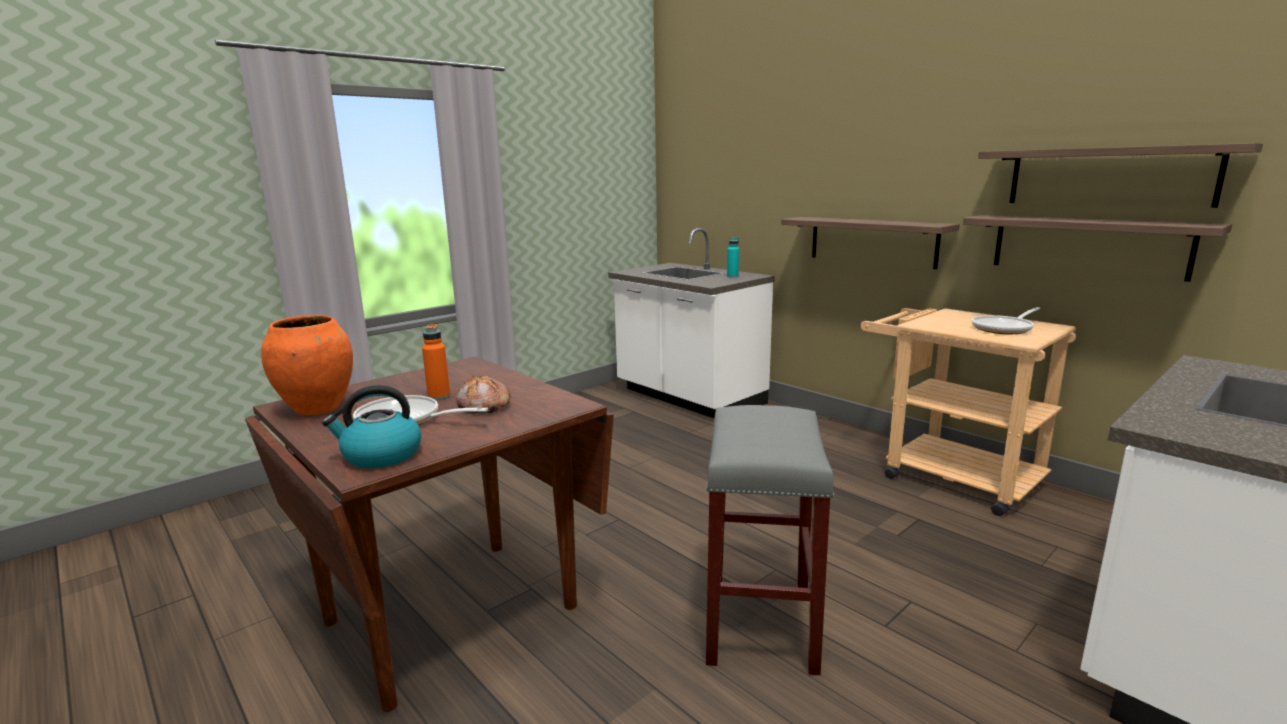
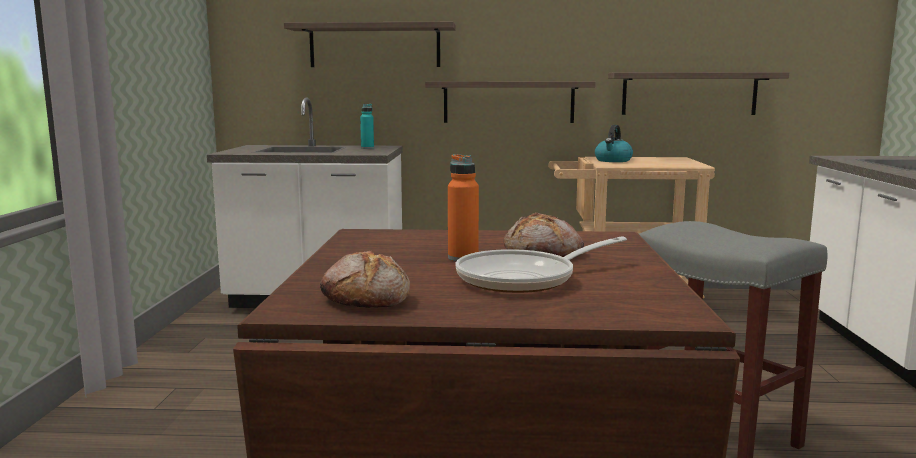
camera: 45 degrees left, 5 degrees down
orange vase [261,315,353,415] -> bread [320,251,410,308]
kettle [322,385,421,468] -> kettle moved to [595,125,633,162]
frying pan [972,307,1041,334] -> none
shelf [978,143,1263,208] -> shelf moved to [284,22,455,67]

